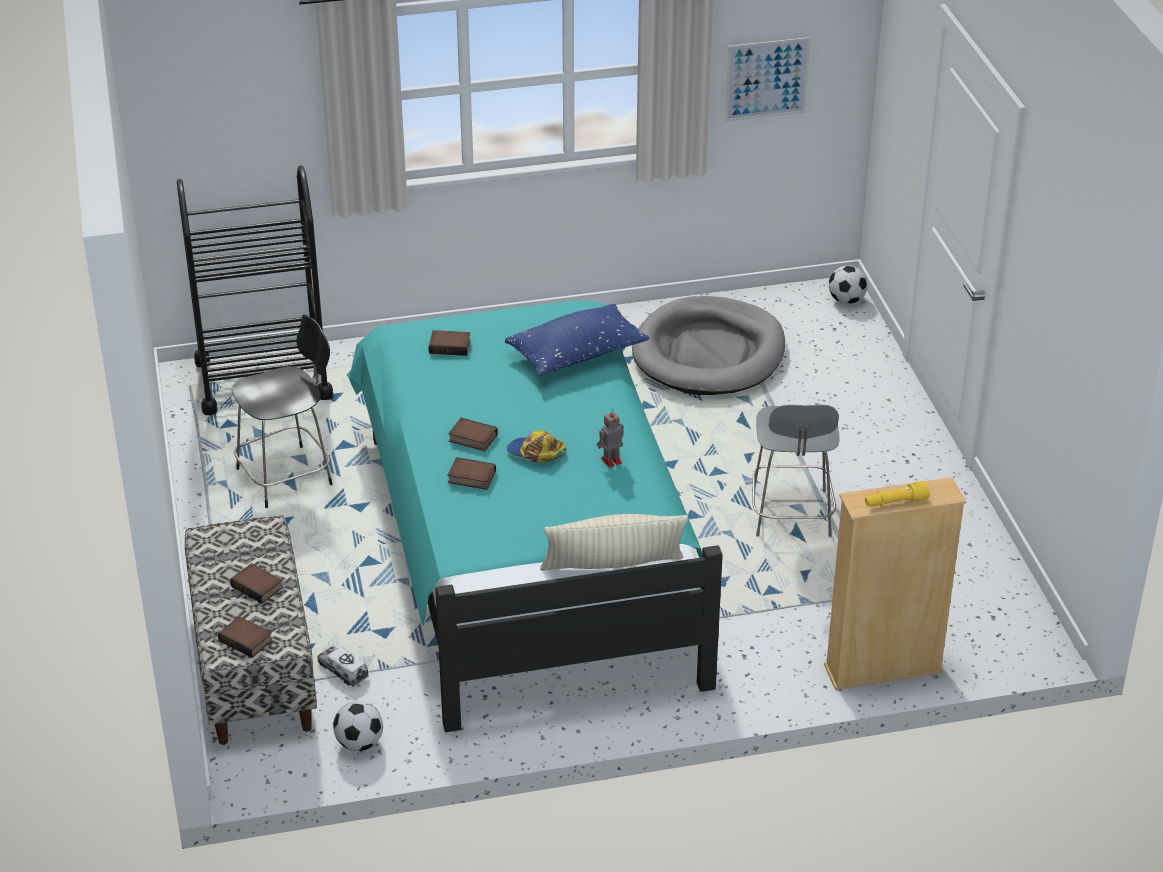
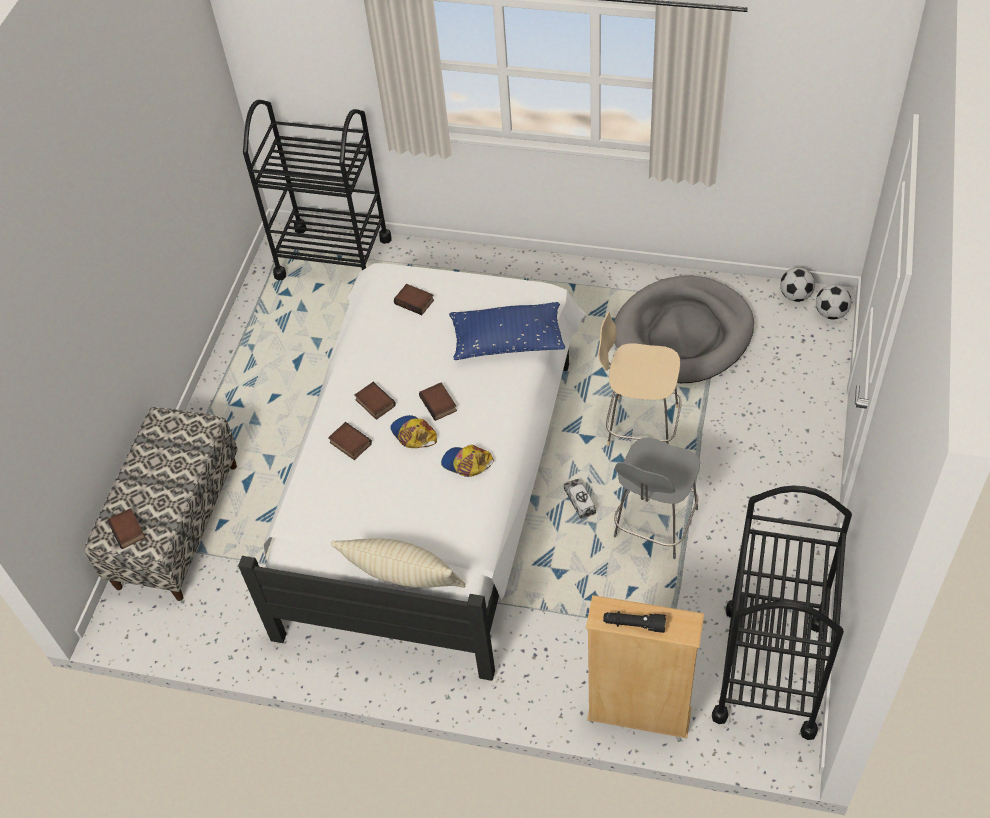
camera: 30 degrees right, 15 degrees up
book [230,563,283,604] -> book moved to [419,383,457,421]
black chair [232,314,333,508] -> none
toy truck [317,646,369,687] -> toy truck moved to [564,479,596,519]
football [333,701,383,751] -> football moved to [780,267,815,302]
turquoise bed [347,300,723,732] -> white bed [238,263,587,681]
toy robot [597,411,624,468] -> cap [441,445,494,477]
picture [725,37,811,122] -> none
yellow flashlight [865,481,930,507] -> black flashlight [603,611,666,633]
none -> beige chair [598,312,682,446]
none -> black cart [712,485,852,740]

